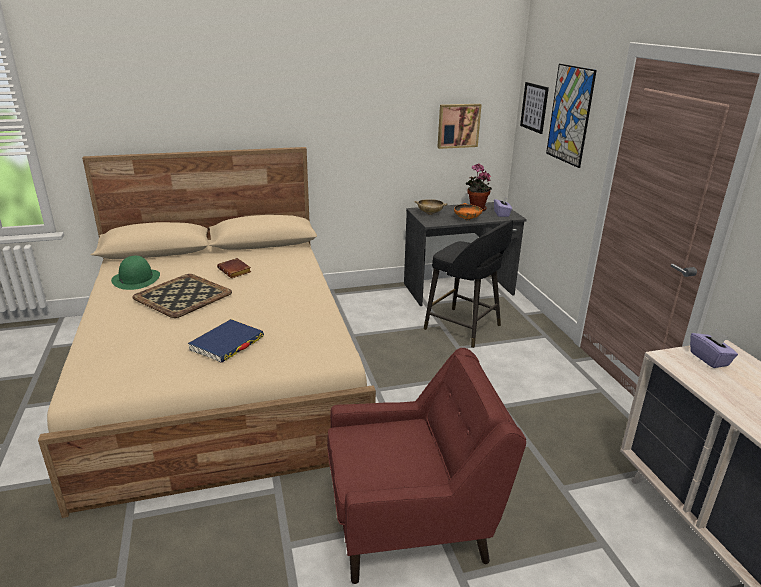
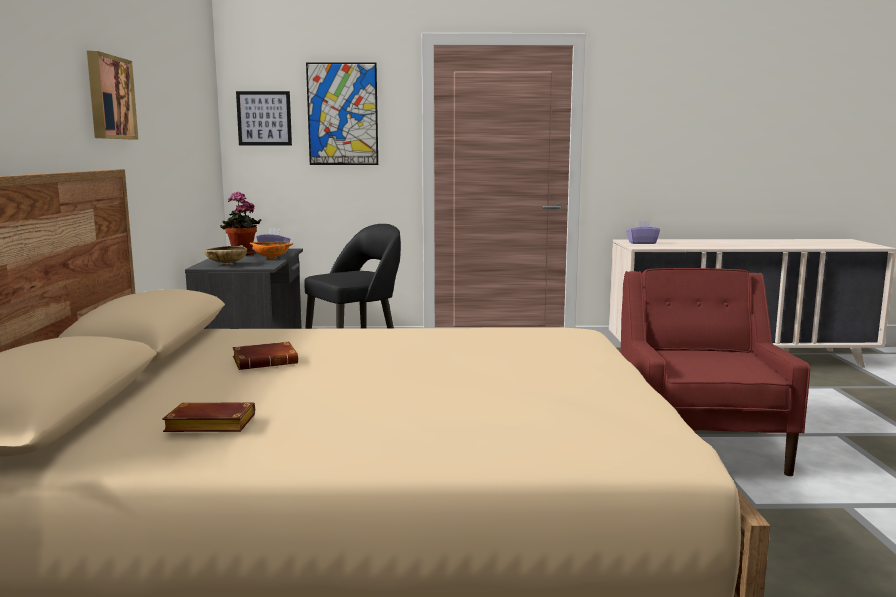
camera: 75 degrees left, 15 degrees down
green hat [111,256,160,290] -> brown book [162,402,255,432]
tray [133,274,232,318] -> none
blue book [188,319,264,363] -> none
picture [437,104,482,149] -> picture moved to [87,51,138,139]

